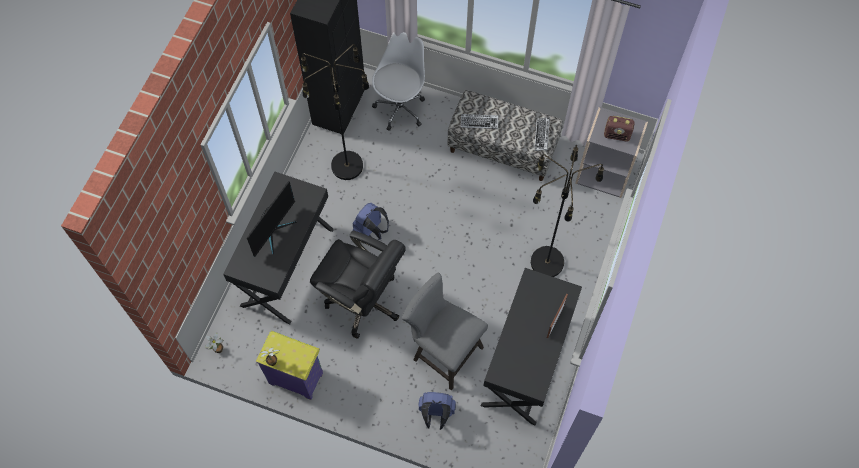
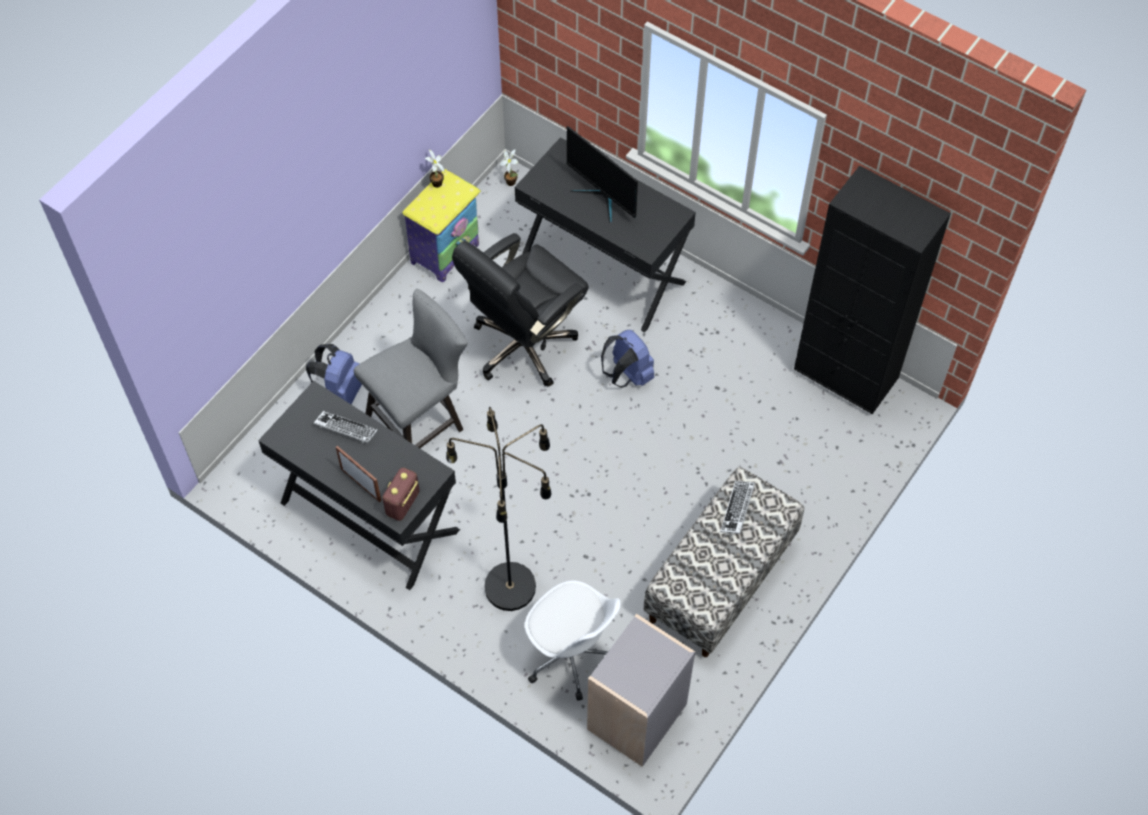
camera: 105 degrees right, 5 degrees down
floor lamp [301,44,369,180] -> none
white office chair [372,32,425,131] -> white office chair moved to [525,580,620,701]
keyboard [534,117,550,151] -> keyboard moved to [314,411,378,443]
radio [604,116,635,141] -> radio moved to [382,468,420,521]

